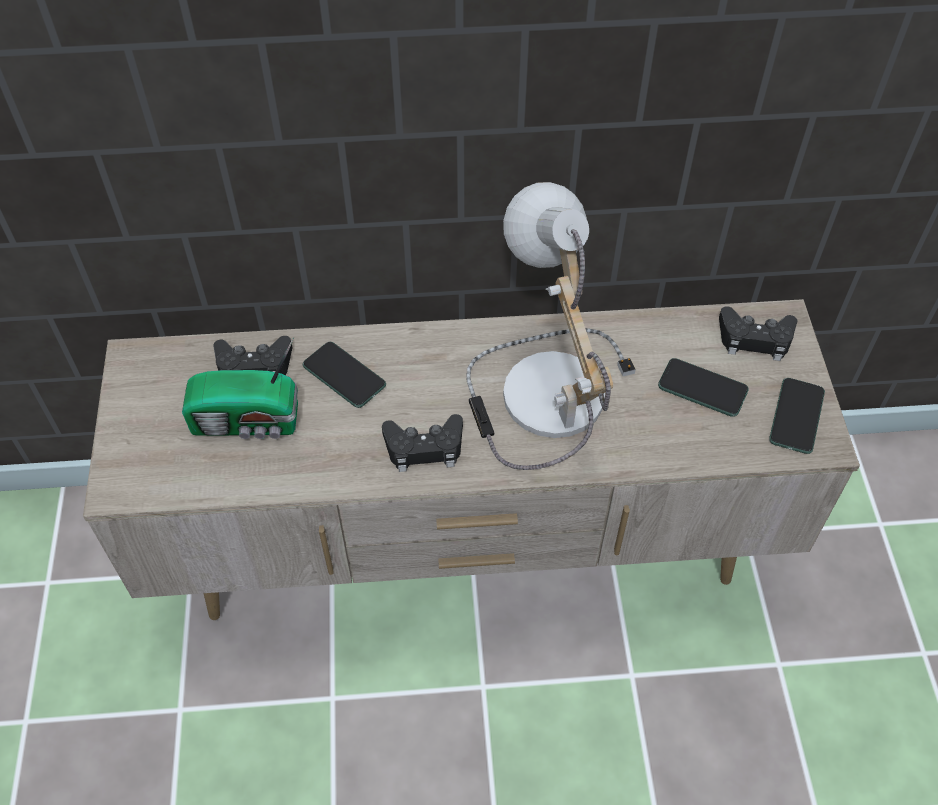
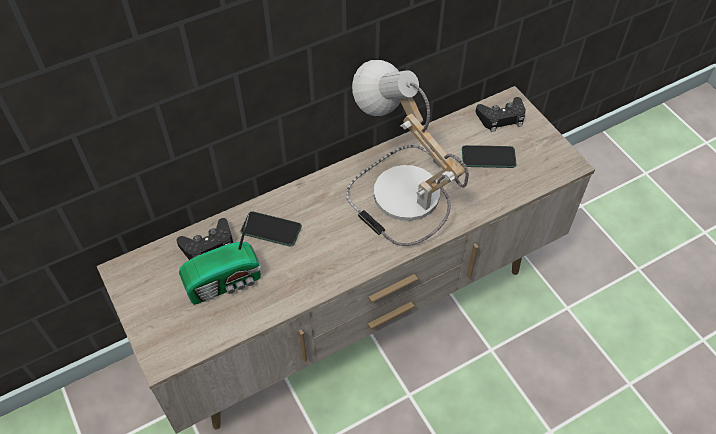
camera: 25 degrees left, 0 degrees up
black game controller [382,414,463,472] -> none
phone [769,378,825,454] -> none

